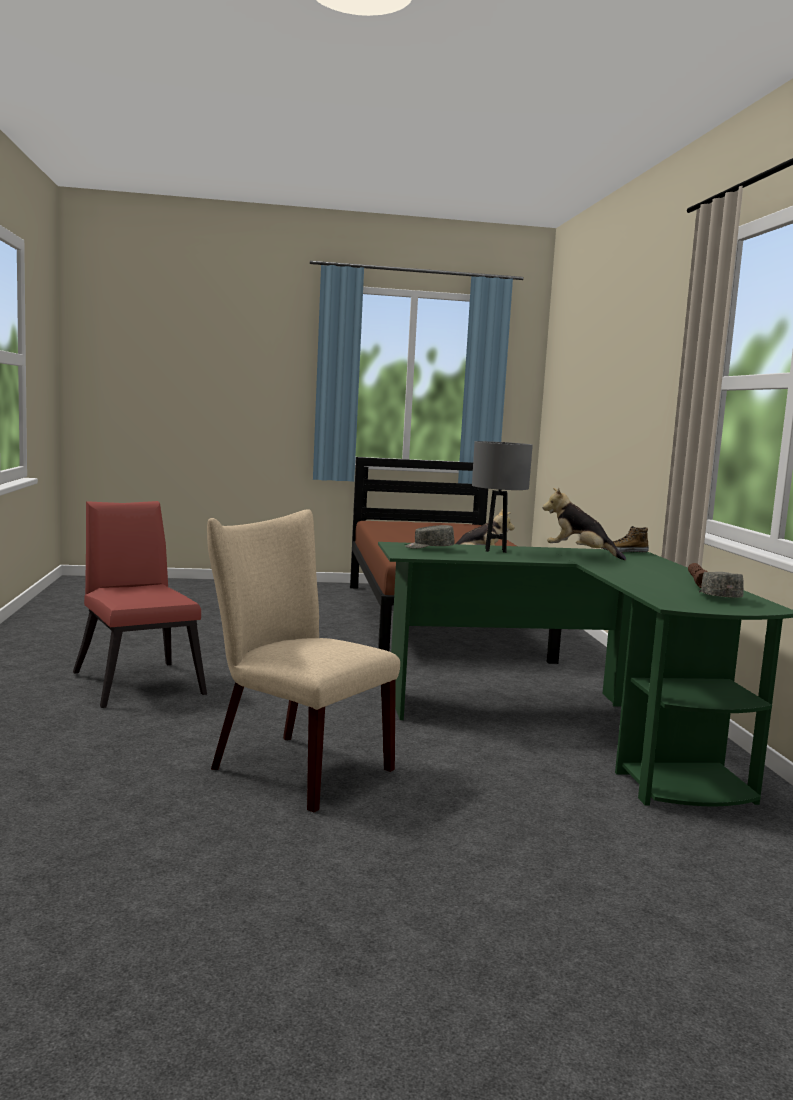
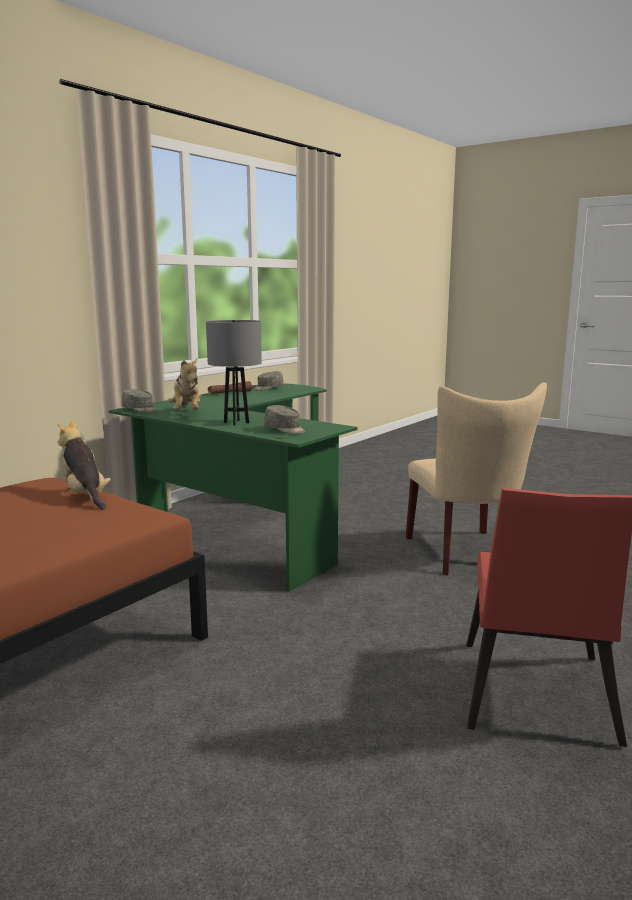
camera: 135 degrees left, 5 degrees up
shoe [602,526,649,553] -> grey cap [122,389,158,413]

